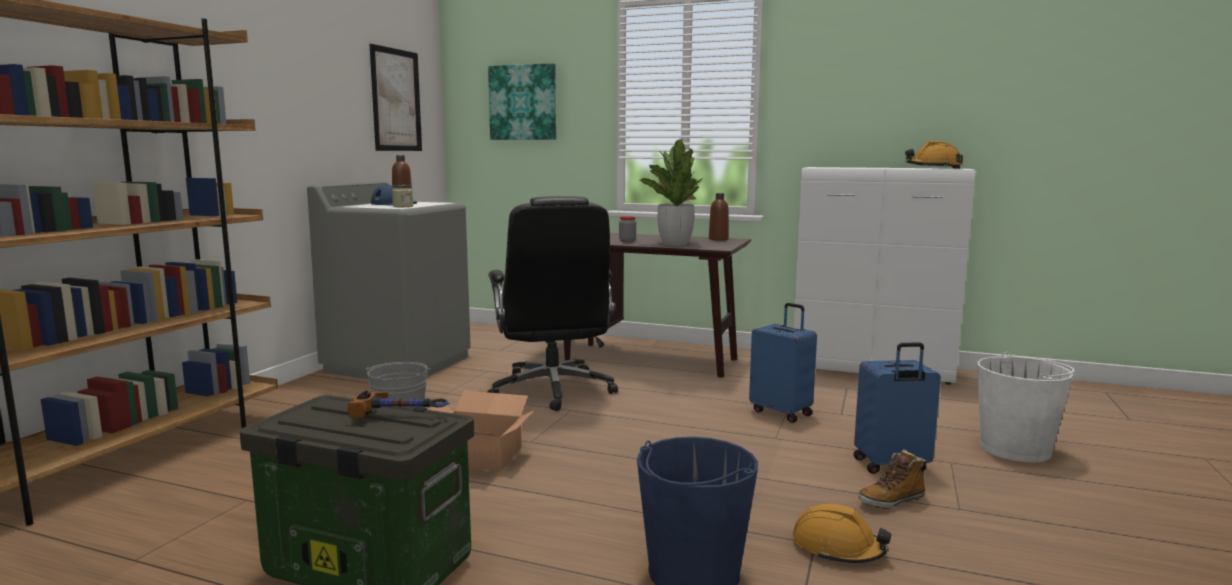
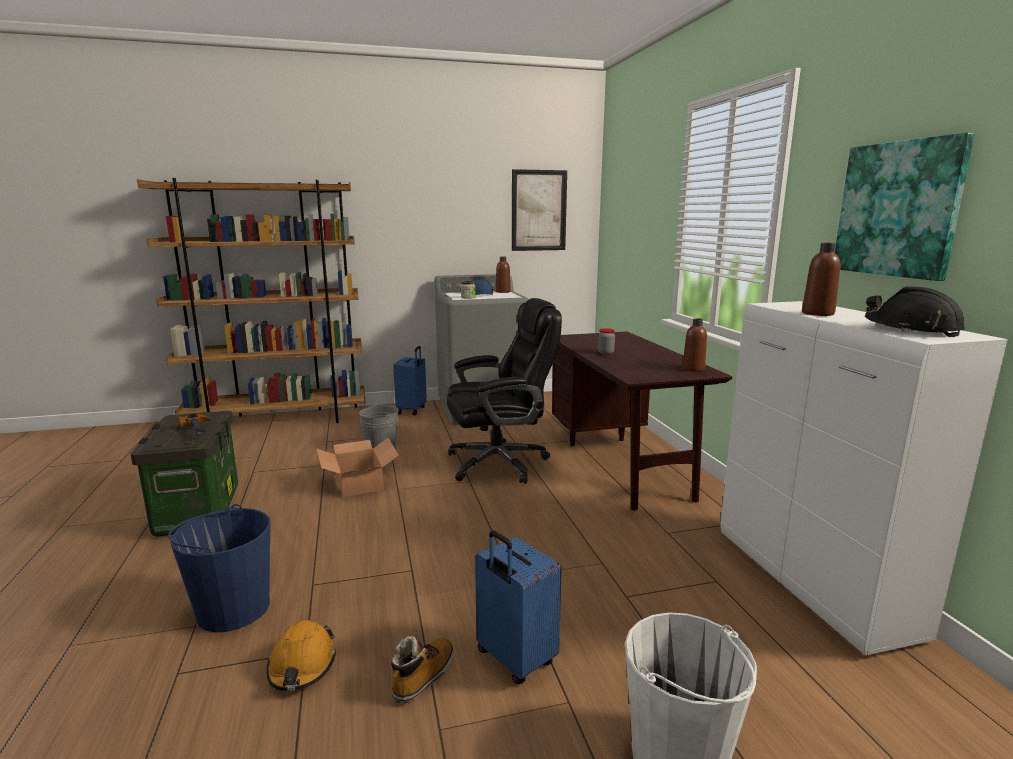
camera: 55 degrees right, 5 degrees up
black office chair [487,196,618,411] -> black office chair turned 150 degrees counterclockwise [447,298,562,484]
picture [488,63,556,140] -> picture moved to [835,132,975,281]
potted plant [639,139,703,246] -> none
blue suitcase [749,303,817,423] -> blue suitcase moved to [393,346,427,415]
boot [858,449,927,509] -> boot turned 90 degrees clockwise [391,636,453,704]
orange hard hat [905,141,963,169] -> black hard hat [865,286,965,337]
none -> brown bottle [802,243,840,316]

